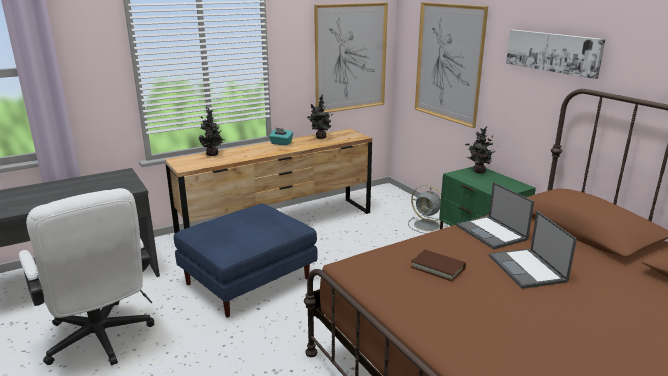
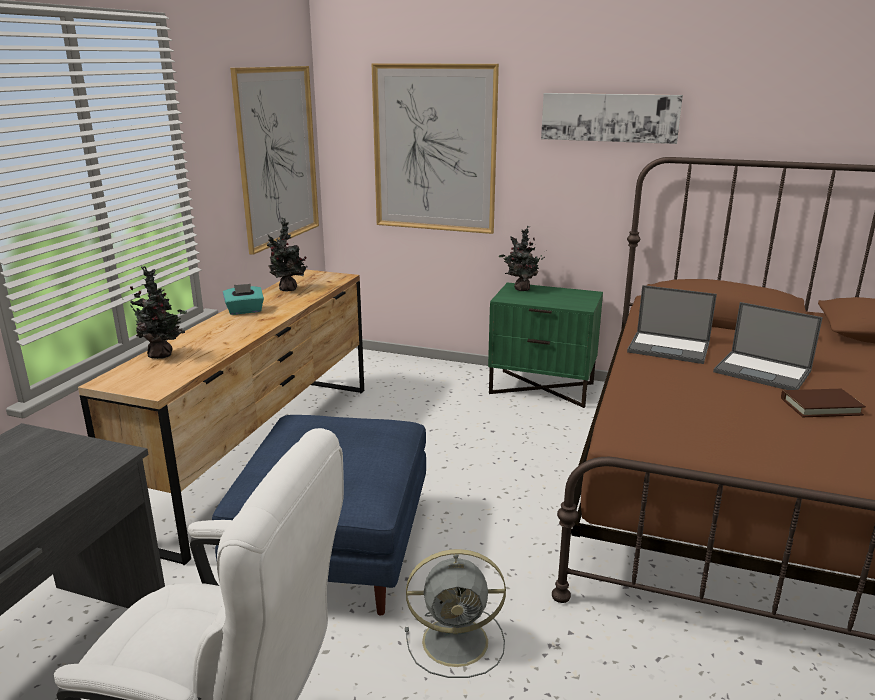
camera: 40 degrees left, 0 degrees up
grey fan [408,185,447,234] -> grey fan moved to [405,549,506,678]
brown book [411,250,466,282] -> brown book moved to [781,389,866,417]

